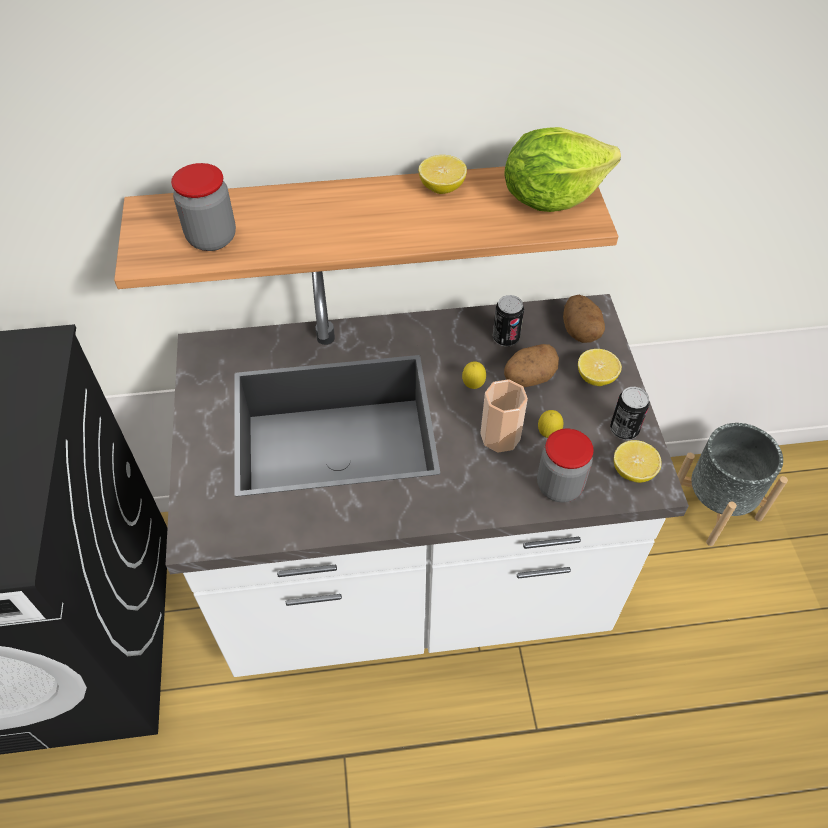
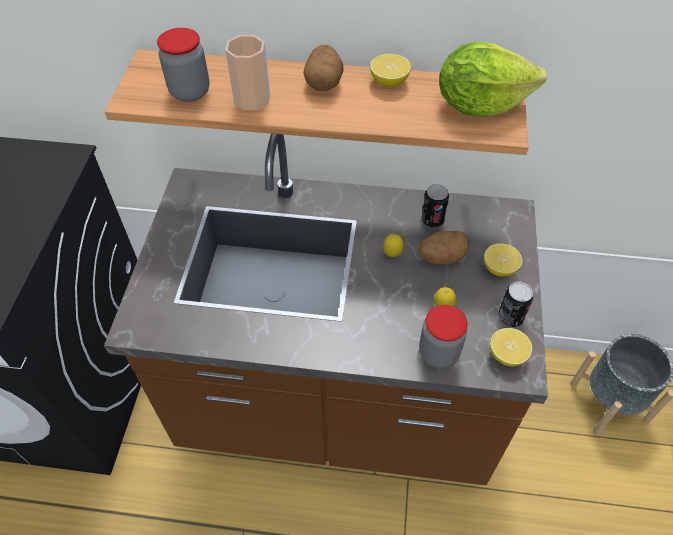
camera: 15 degrees right, 0 degrees up
white counter [165,271,689,677] -> brown counter [104,134,548,485]
cup [480,379,528,453] -> cup moved to [225,35,270,110]
potato [563,295,605,343] -> potato moved to [303,45,344,91]

